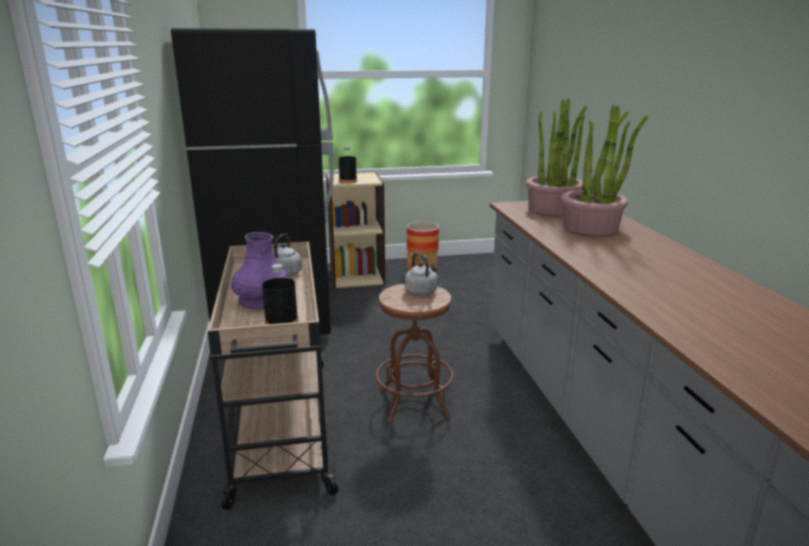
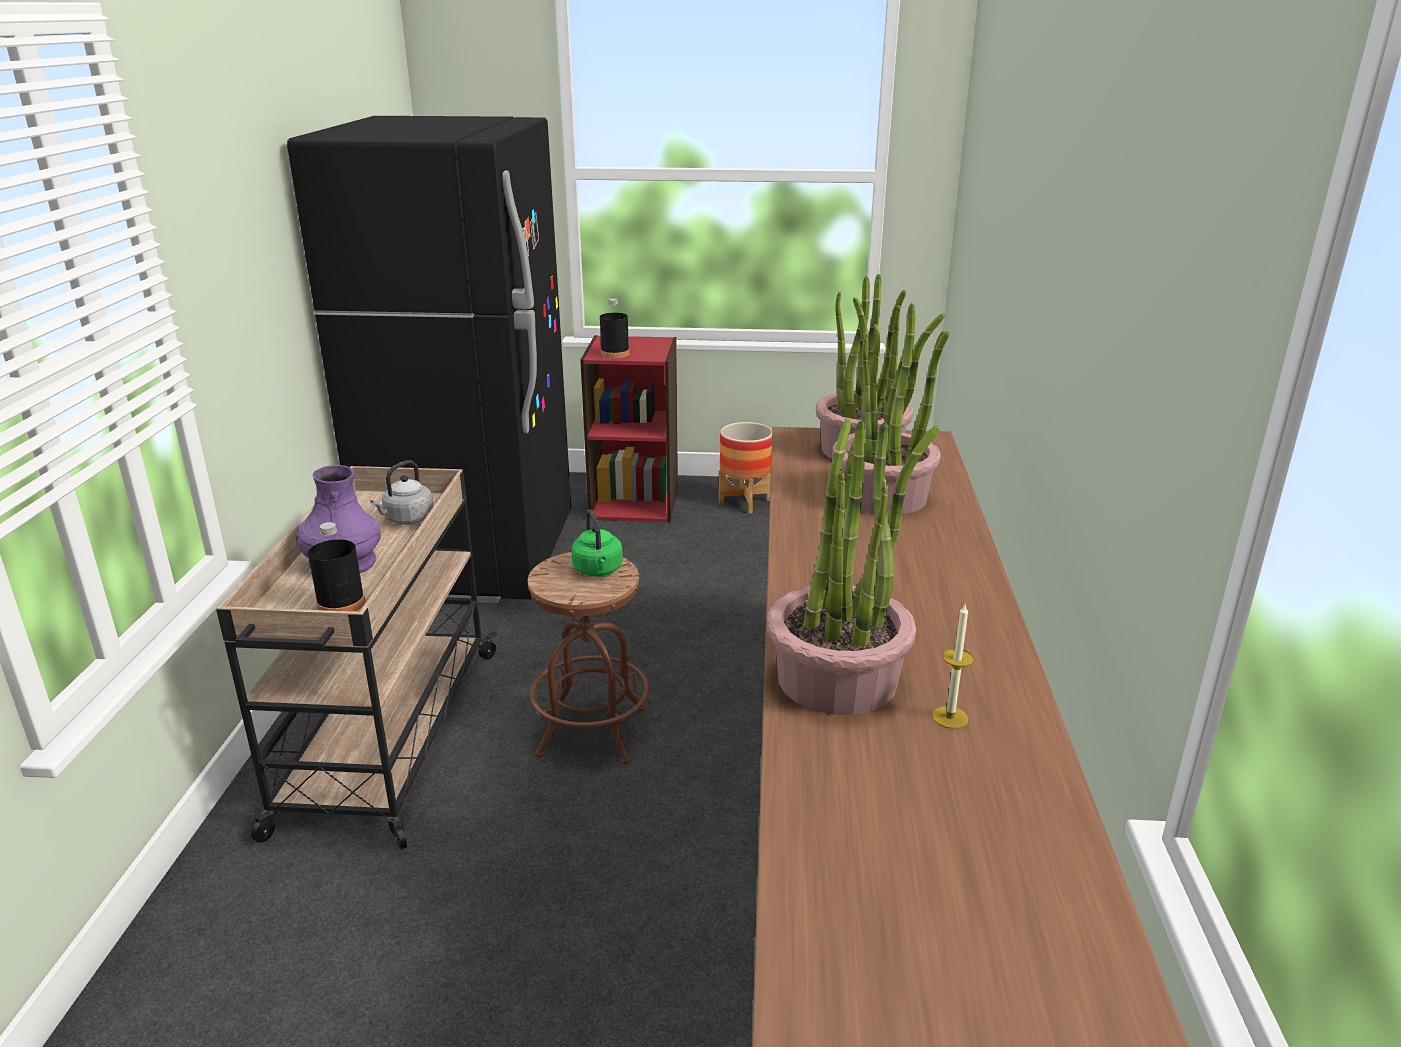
camera: 15 degrees right, 5 degrees up
beige bookcase [326,172,385,288] -> red bookcase [580,335,678,522]
grey kettle [405,253,438,295] -> green kettle [571,510,623,576]
none -> potted plant [767,419,940,715]
none -> candle [932,604,974,729]

